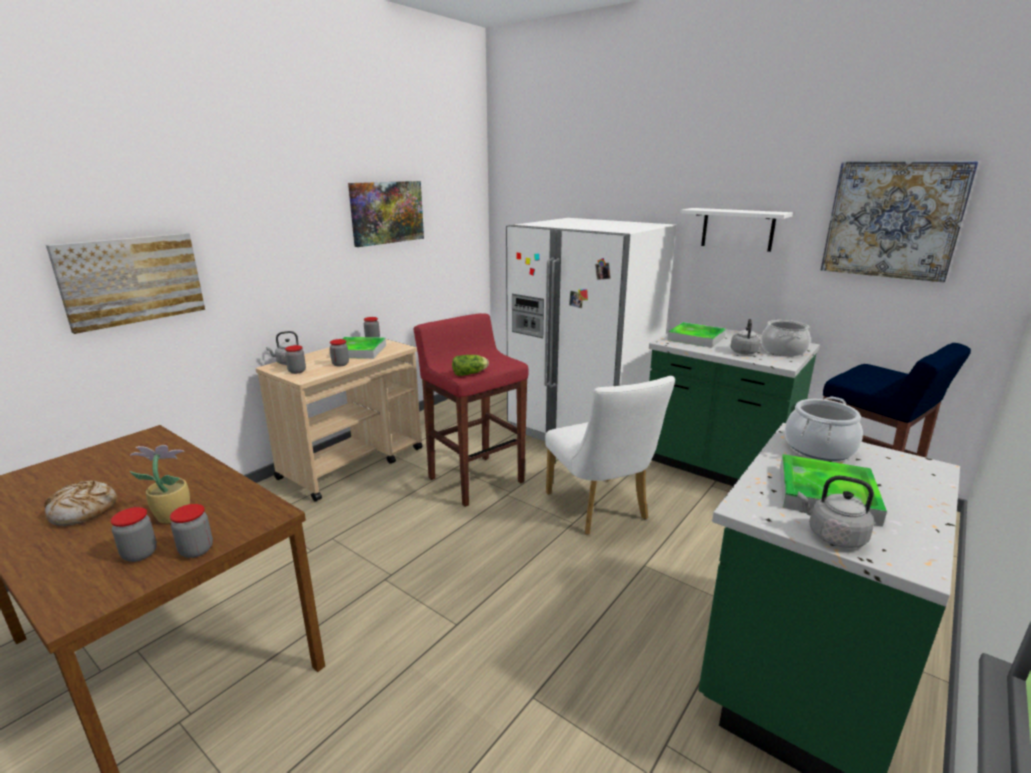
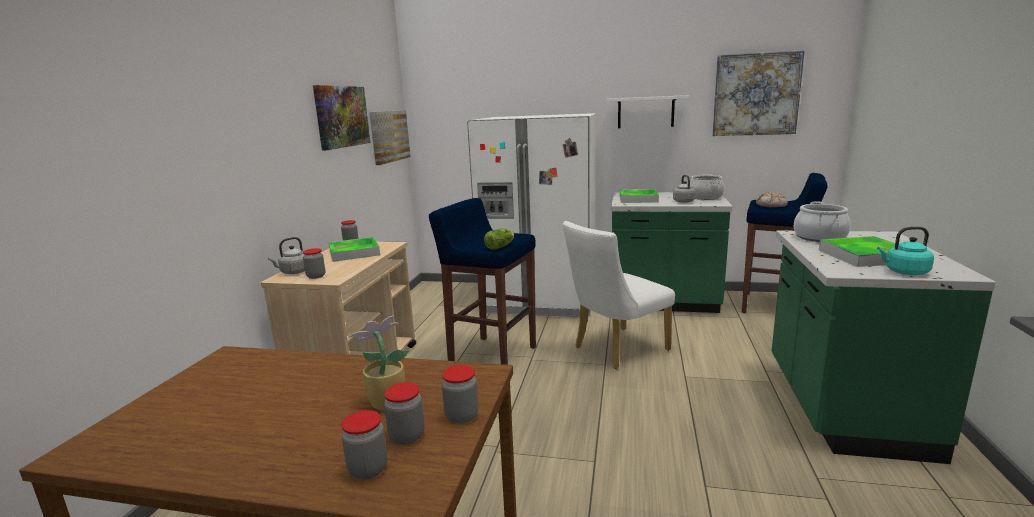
camera: 25 degrees left, 5 degrees down
bread [44,481,117,526] -> bread moved to [756,192,788,207]
picture [46,233,205,334] -> picture moved to [370,110,410,165]
jar [330,339,349,366] -> jar moved to [342,410,387,480]
red stool [413,313,528,507] -> blue stool [429,198,536,365]
white chair [545,376,675,535] -> white chair turned 105 degrees clockwise [563,221,675,369]
grey kettle [797,476,874,548] -> turquoise kettle [877,226,934,275]

